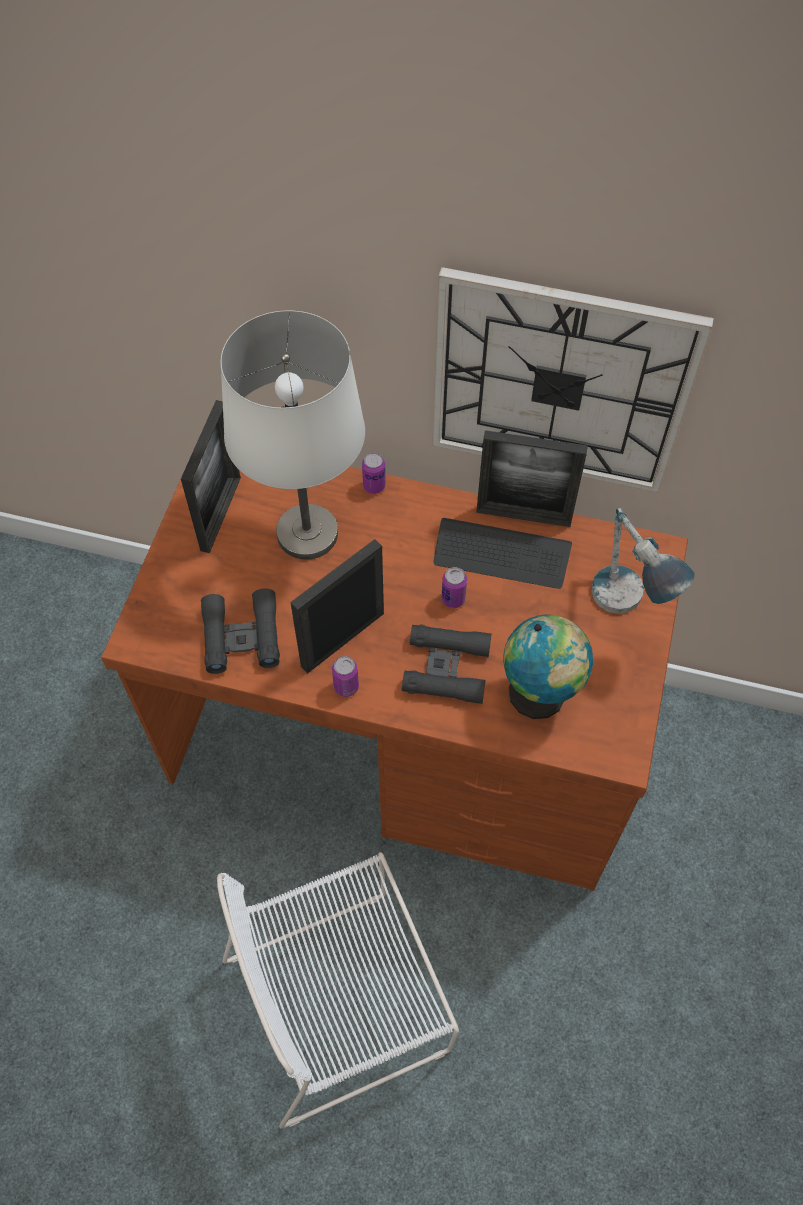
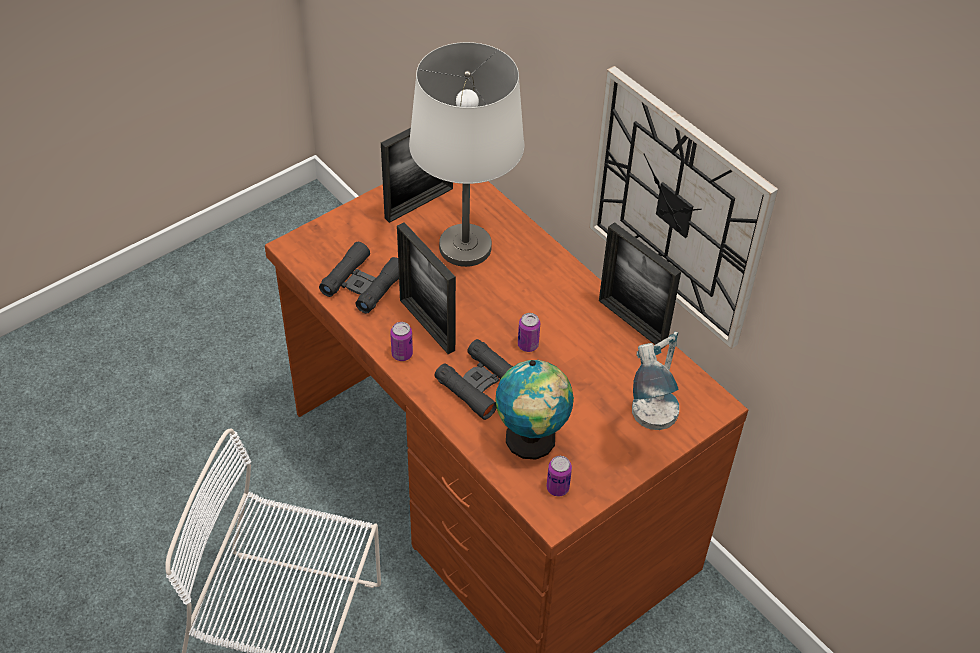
camera: 35 degrees right, 10 degrees down
picture frame [290,539,384,674] -> picture frame turned 120 degrees counterclockwise [397,222,456,354]
can [362,453,386,494] -> can moved to [547,456,572,496]
keyboard [433,518,572,589] -> none

